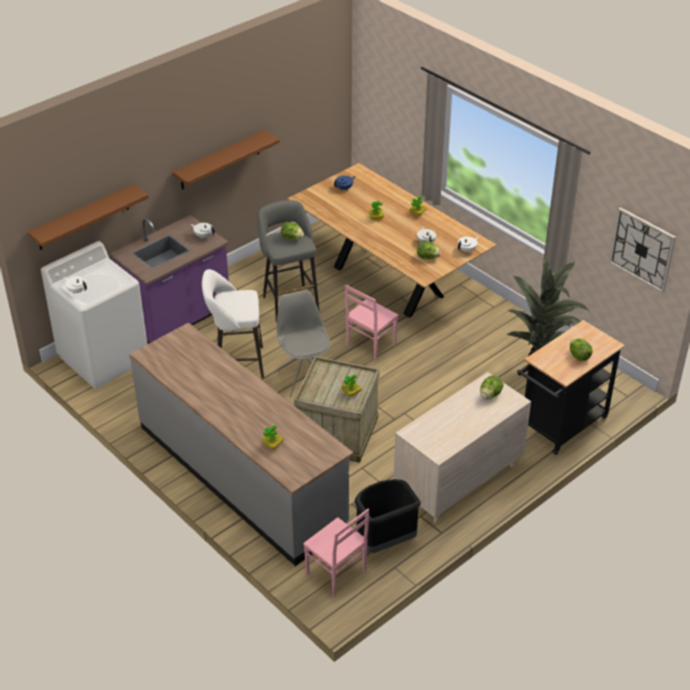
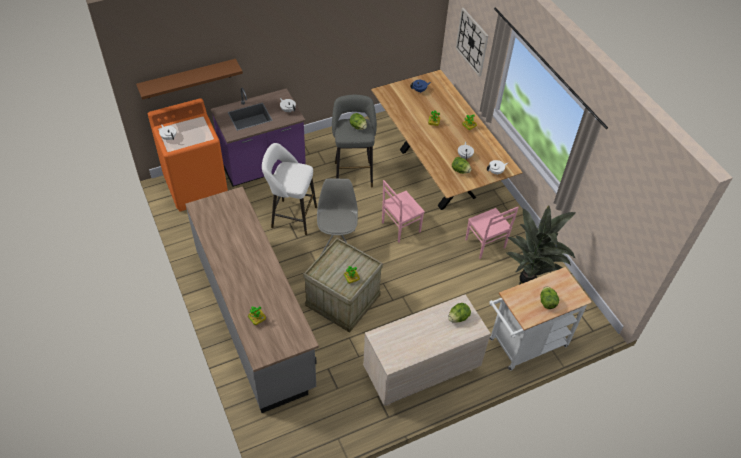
camera: 15 degrees right, 10 degrees up
white washing machine [41,241,147,389] -> orange washing machine [148,98,228,211]
brown shelf [172,130,280,190] -> none
pink chair [303,509,369,596] -> pink chair moved to [465,207,519,259]
black trash can [355,479,421,553] -> none
black cart [517,320,625,455] -> white cart [489,267,592,371]
wall clock [609,207,676,293] -> wall clock moved to [456,8,488,77]

